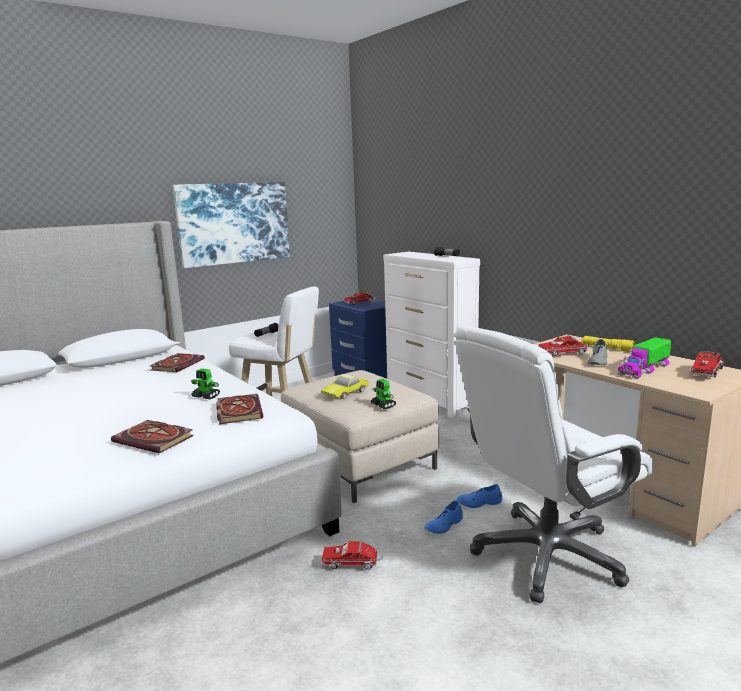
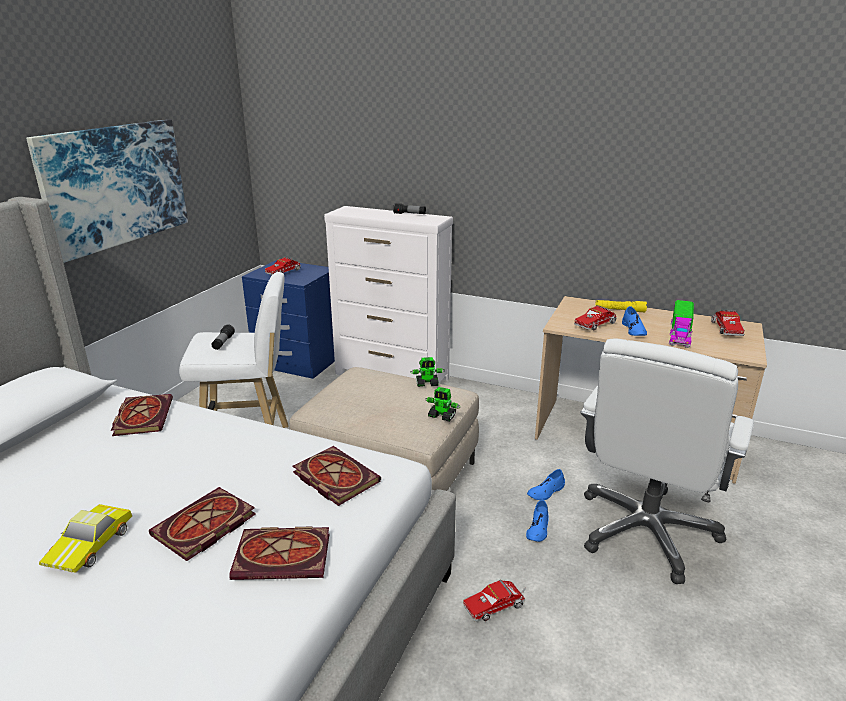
camera: 30 degrees left, 10 degrees up
toy robot [191,369,220,399] -> toy robot moved to [410,357,445,387]
toy car [321,374,369,399] -> toy car moved to [39,504,132,573]
grey shoe [587,339,608,365] -> blue shoe [622,306,647,336]
none -> book [149,487,256,561]

